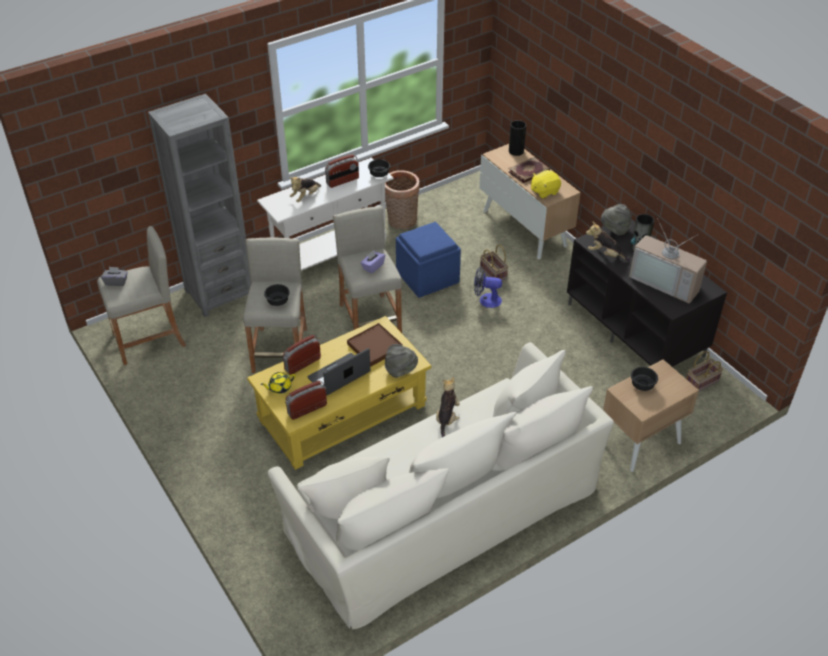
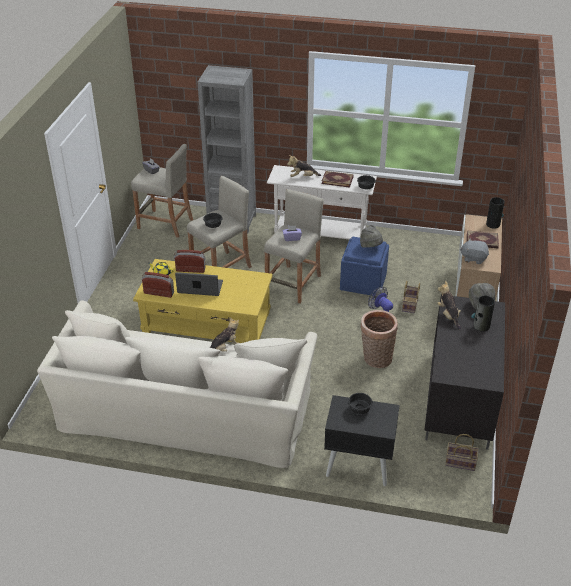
camera: 45 degrees right, 5 degrees down
radio [325,154,359,188] -> book [322,171,354,188]
brown tray [347,323,403,366] -> none
basket [385,170,420,229] -> basket moved to [360,310,398,368]
grey hat [385,344,418,378] -> grey hat moved to [360,225,383,248]
yellow plush toy [531,170,561,199] -> grey plush toy [460,239,489,264]
beige nightstand [603,359,699,472] -> black nightstand [324,395,400,486]
television [629,218,707,303] -> none

